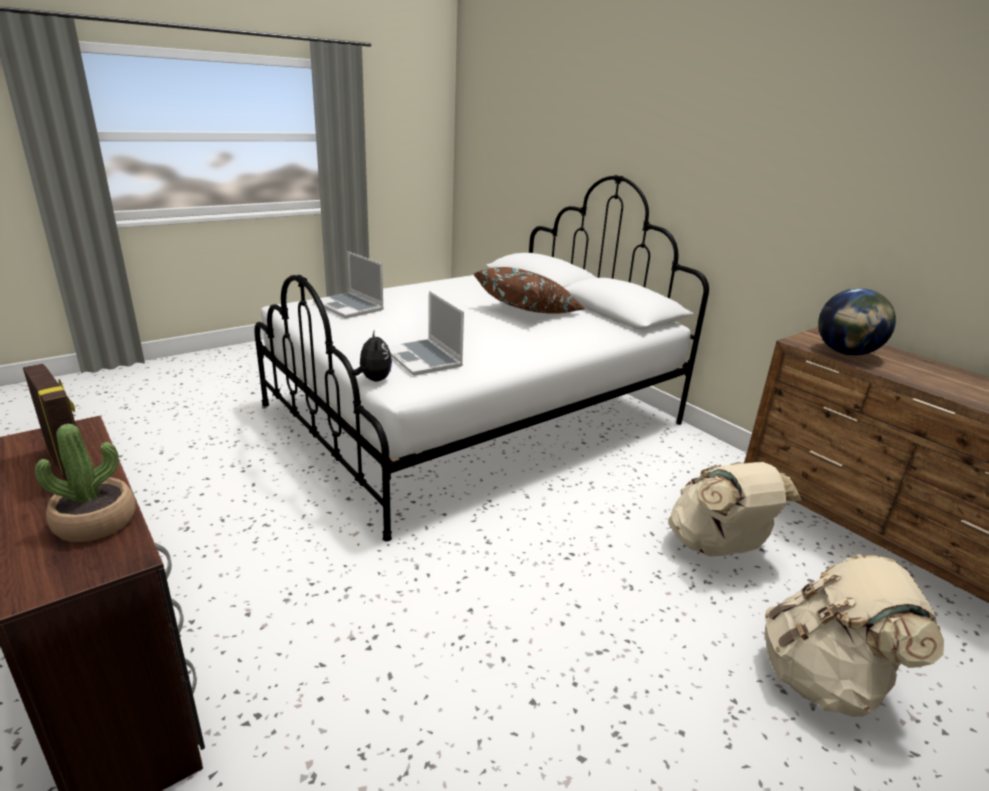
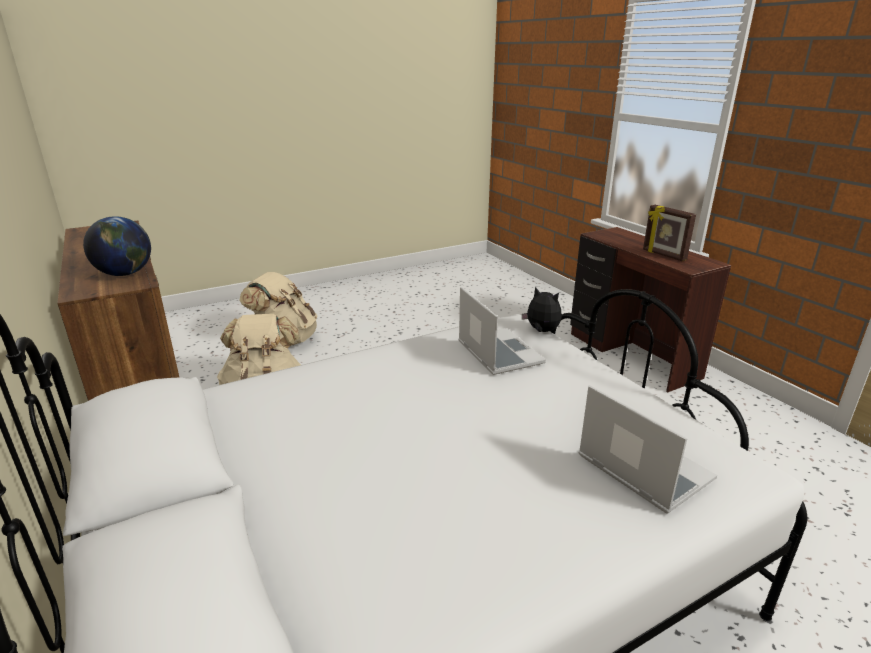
camera: 170 degrees left, 0 degrees up
potted plant [35,424,135,542] -> none
plush toy [350,329,392,381] -> plush toy turned 135 degrees clockwise [521,287,562,332]
brown pillow [473,267,585,314] -> none

